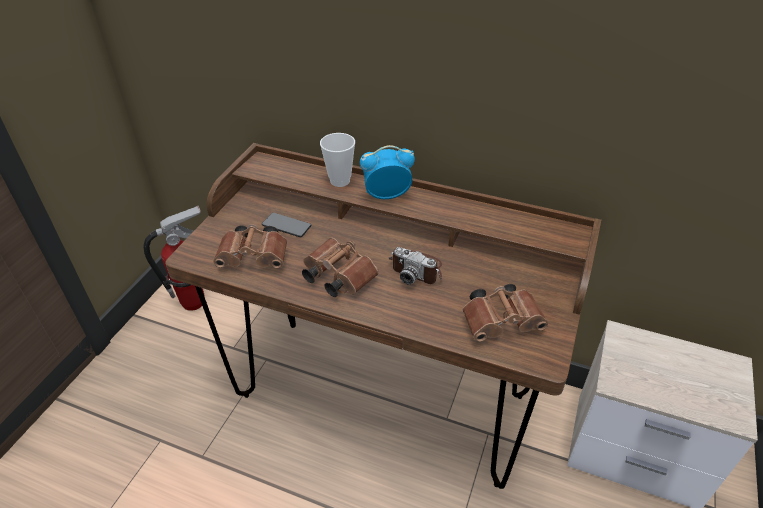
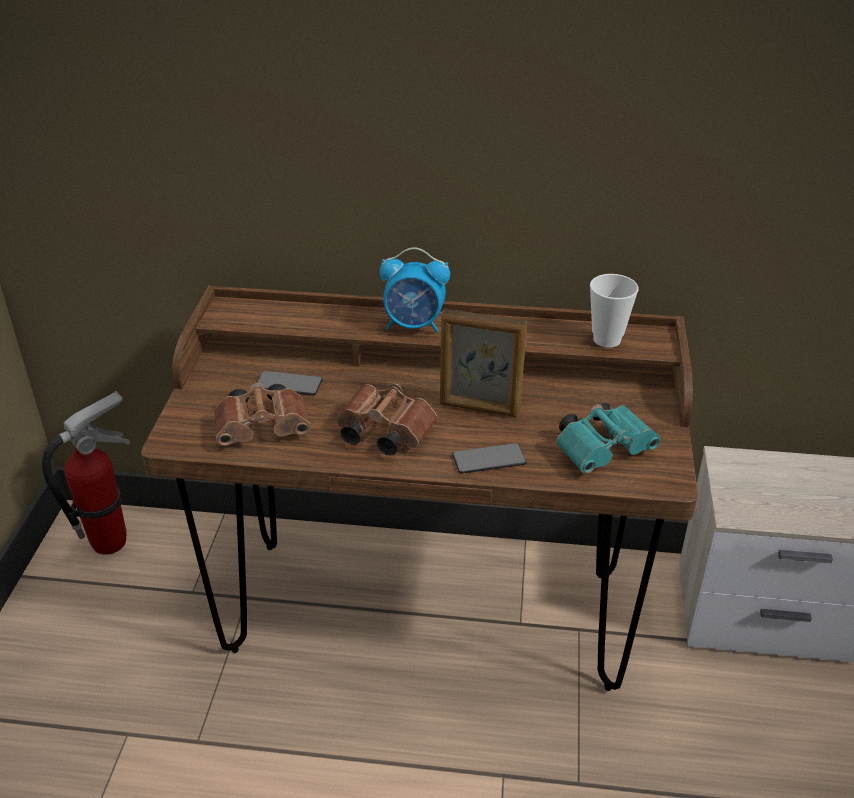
camera: 15 degrees left, 5 degrees down
cup [320,133,355,187] -> cup moved to [590,274,639,348]
alarm clock [360,145,415,199] -> alarm clock turned 150 degrees counterclockwise [380,247,450,333]
camera [389,247,442,284] -> picture frame [440,309,527,417]
brown binoculars [463,284,548,342] -> turquoise binoculars [556,403,660,473]
none -> phone [452,443,527,474]

